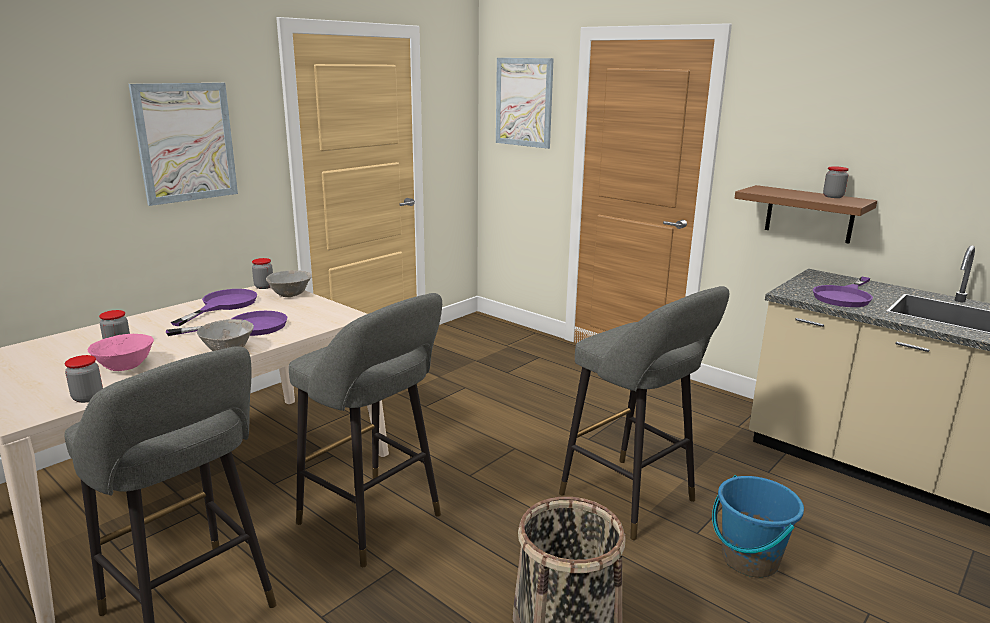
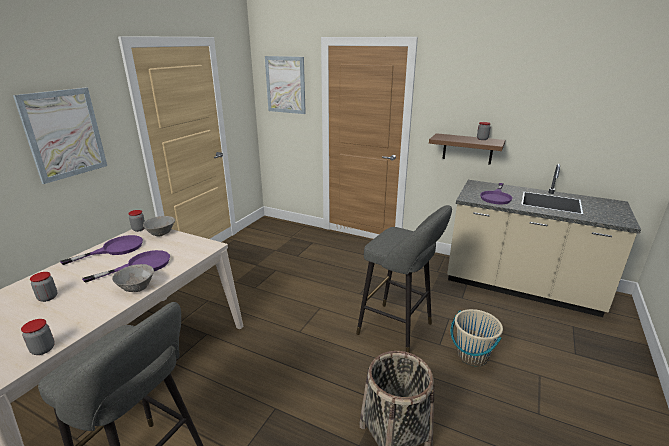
camera: 15 degrees left, 5 degrees up
pink bowl [88,334,154,371] -> none
purple frying pan [171,289,257,326] -> purple frying pan turned 45 degrees clockwise [60,235,143,265]
grey stool [289,293,442,567] -> none
blue bucket [712,475,804,578] -> beige bucket [451,309,503,366]

